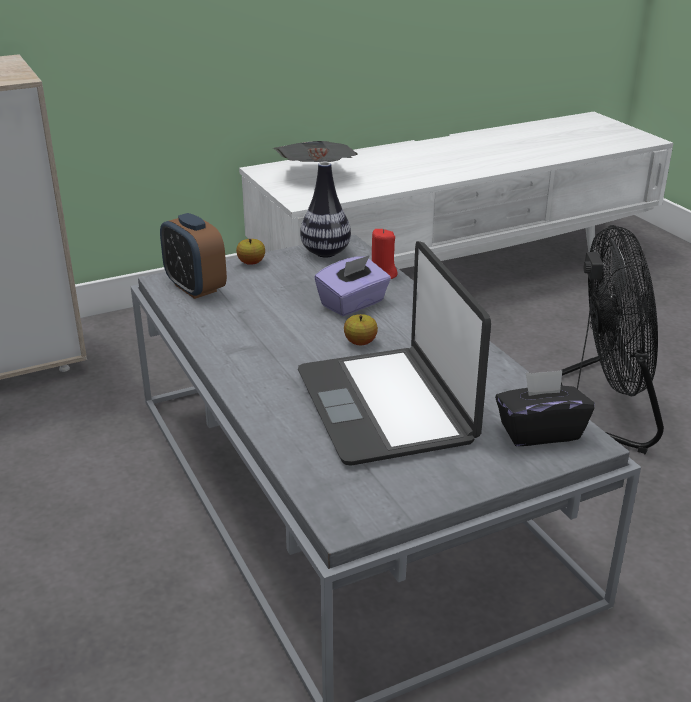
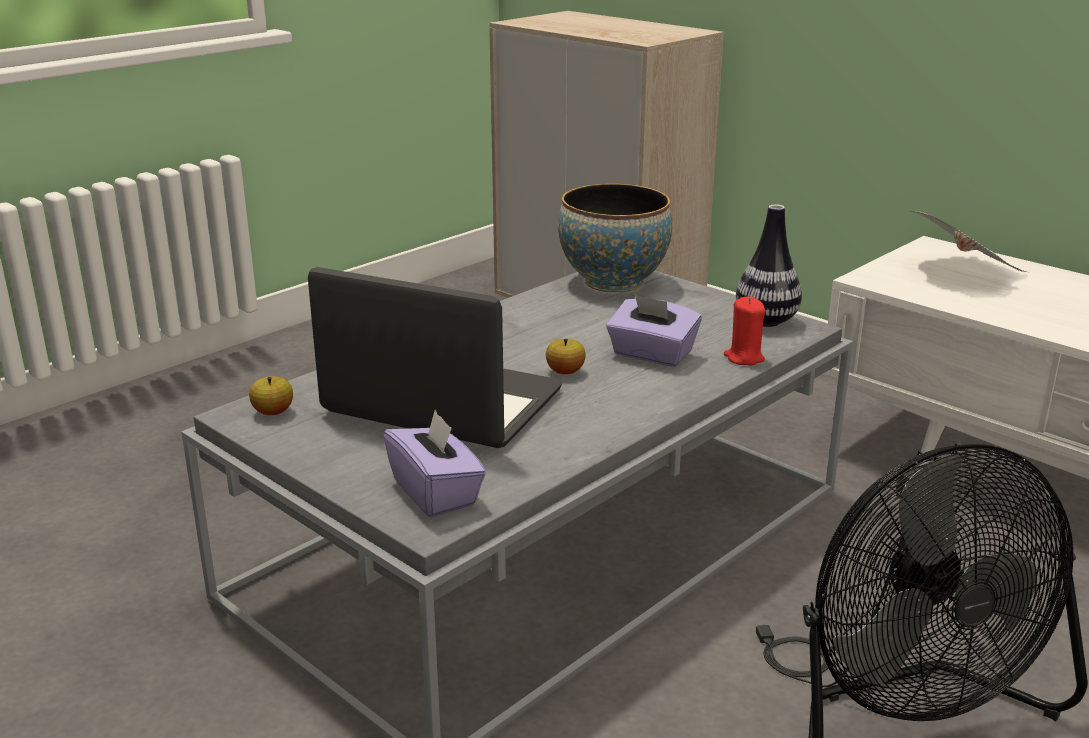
camera: 70 degrees right, 5 degrees down
alarm clock [160,213,227,299] -> bowl [558,184,672,292]
apple [236,239,265,265] -> apple moved to [249,376,293,415]
laptop [298,241,491,466] -> laptop turned 60 degrees clockwise [308,267,562,448]
black tissue box [495,370,595,446] -> purple tissue box [383,410,486,518]

